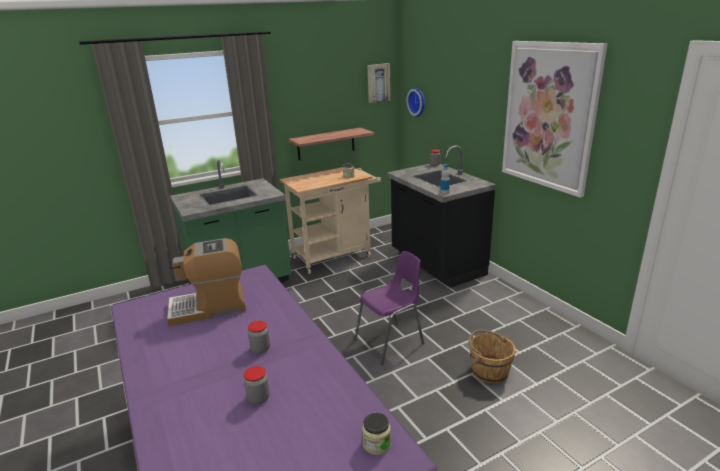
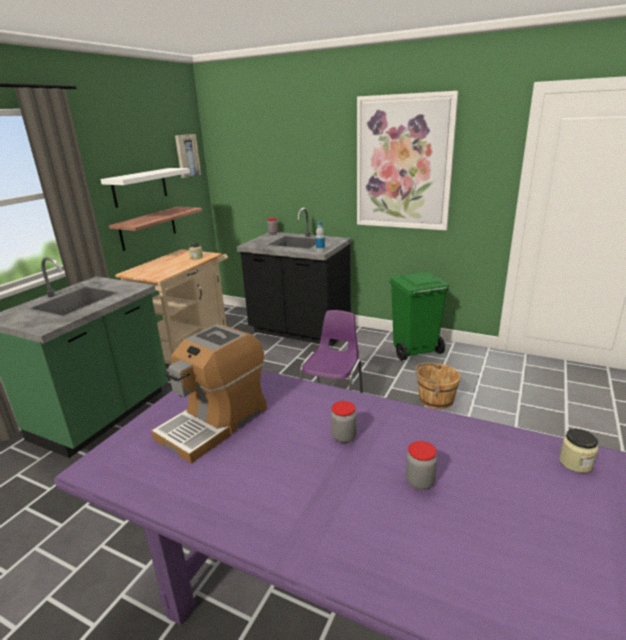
camera: 35 degrees left, 0 degrees up
wall clock [406,87,425,117] -> none
none -> white shelf [101,168,190,208]
none -> green trash can [389,272,449,361]

